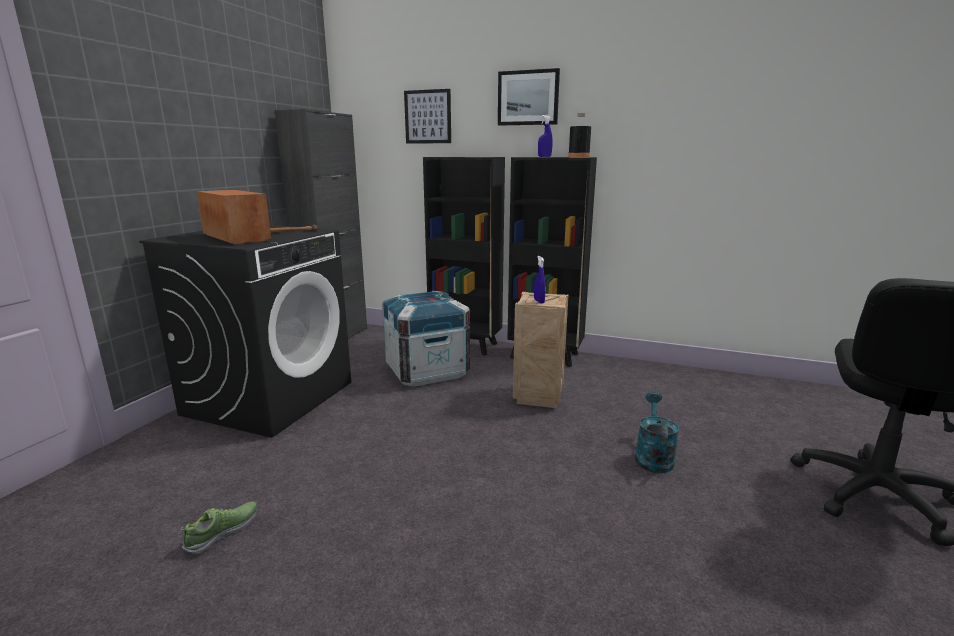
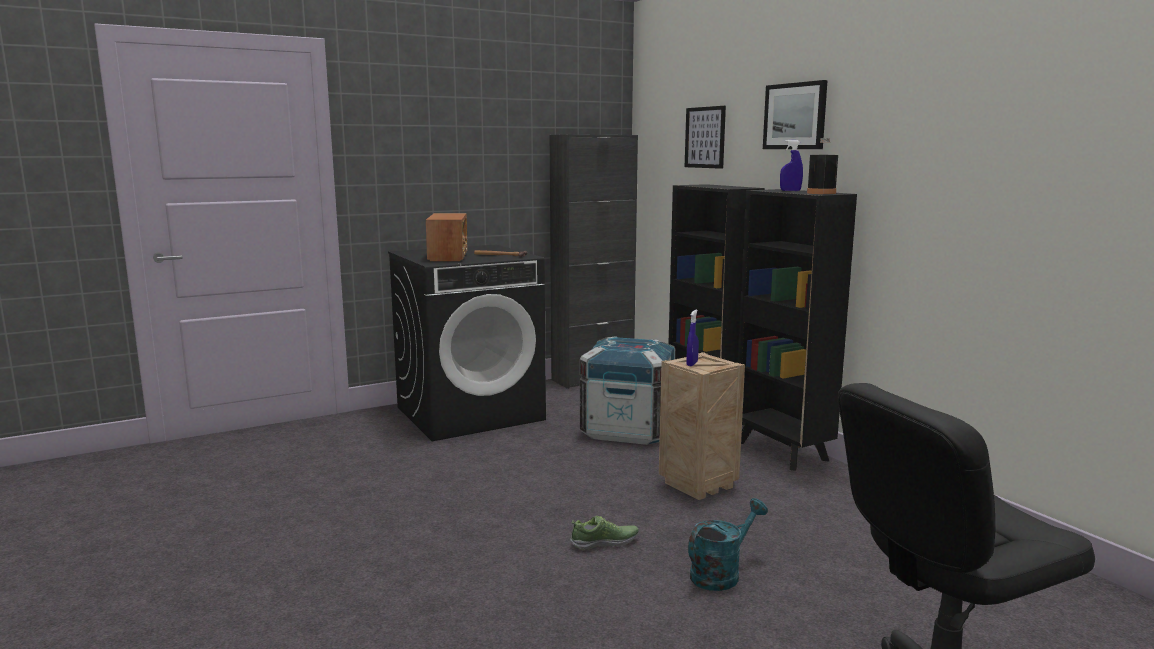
camera: 40 degrees right, 5 degrees down
shoe [181,501,257,554] -> shoe moved to [570,516,639,550]

